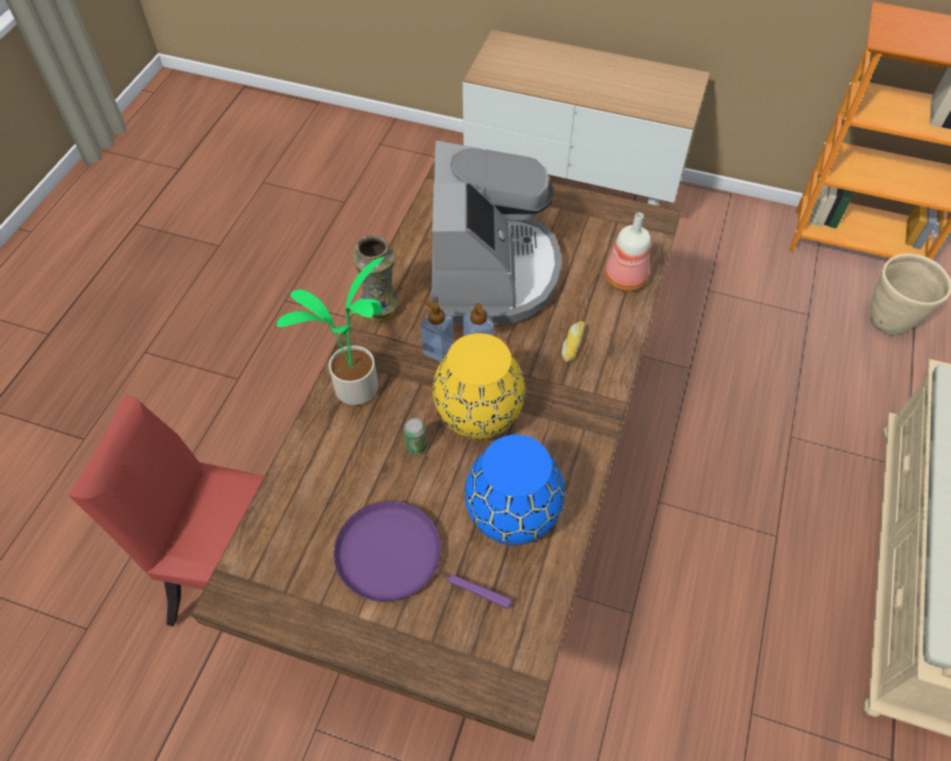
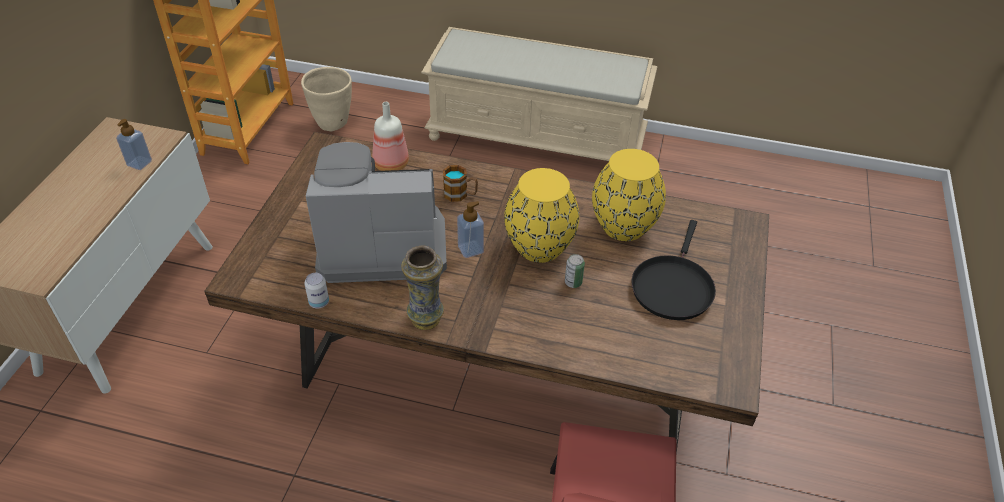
camera: 95 degrees left, 10 degrees down
potted plant [277,257,384,405] -> none
purple frying pan [334,501,512,609] -> black frying pan [632,220,716,320]
soap dispenser [420,301,454,362] -> soap dispenser moved to [116,119,152,170]
blue vase [464,434,565,545] -> yellow vase [592,149,666,241]
bread [562,321,585,362] -> mug [443,165,478,202]
none -> can [304,273,329,308]

